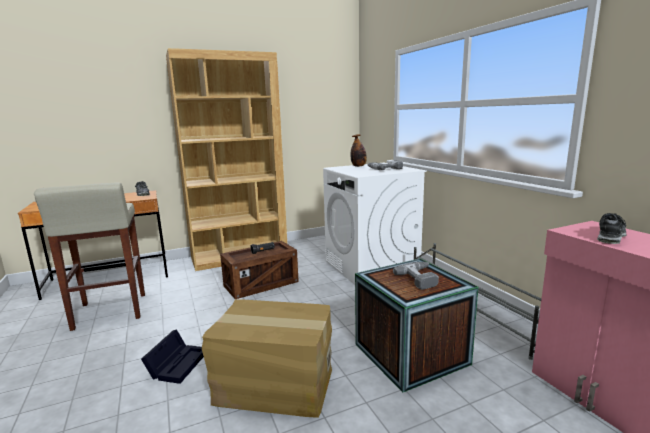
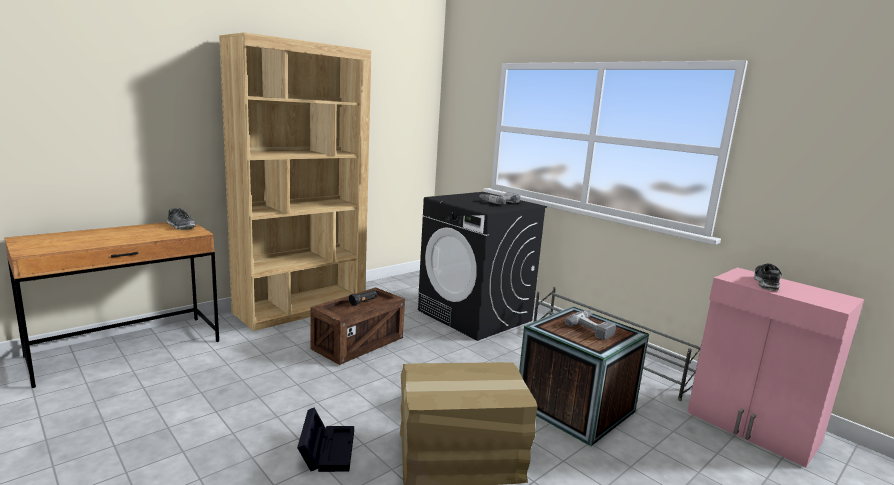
camera: 20 degrees left, 0 degrees up
beige stool [34,182,145,331] -> none
white washing machine [323,163,427,284] -> black washing machine [418,192,547,341]
bottle [351,134,367,167] -> none

